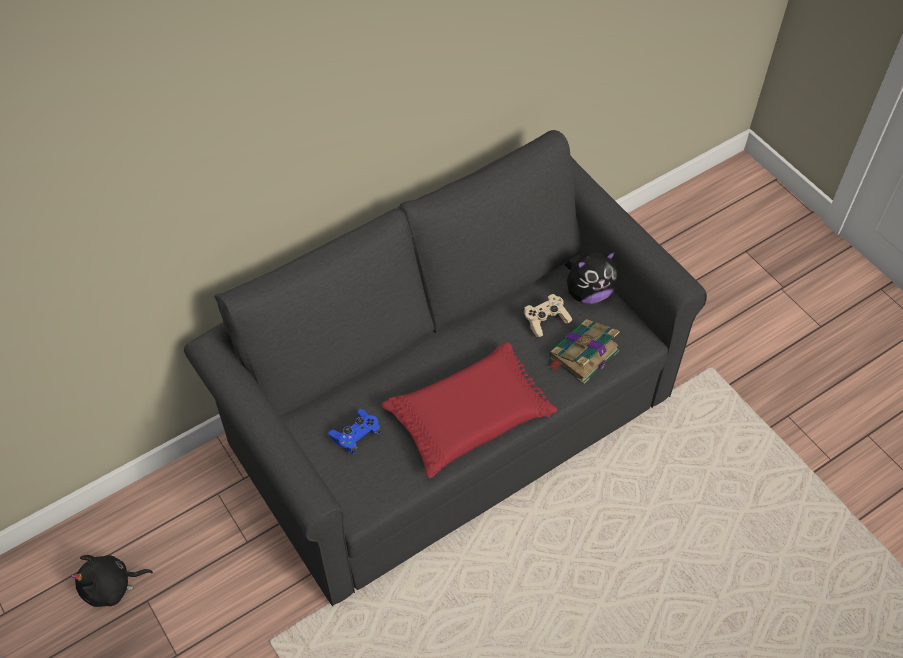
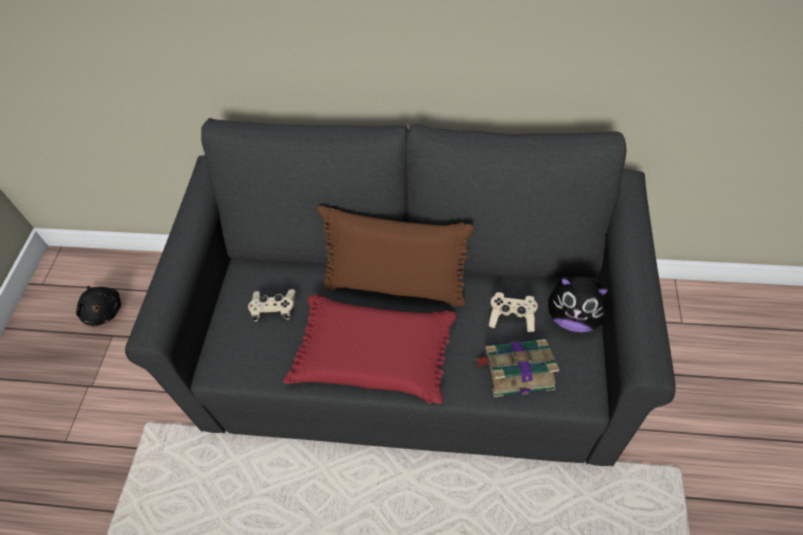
camera: 45 degrees right, 0 degrees up
black plush toy [71,555,153,607] -> black plush toy turned 150 degrees counterclockwise [76,286,121,326]
blue game controller [328,409,381,455] -> beige game controller [248,289,296,321]
none -> brown pillow [317,205,474,308]

